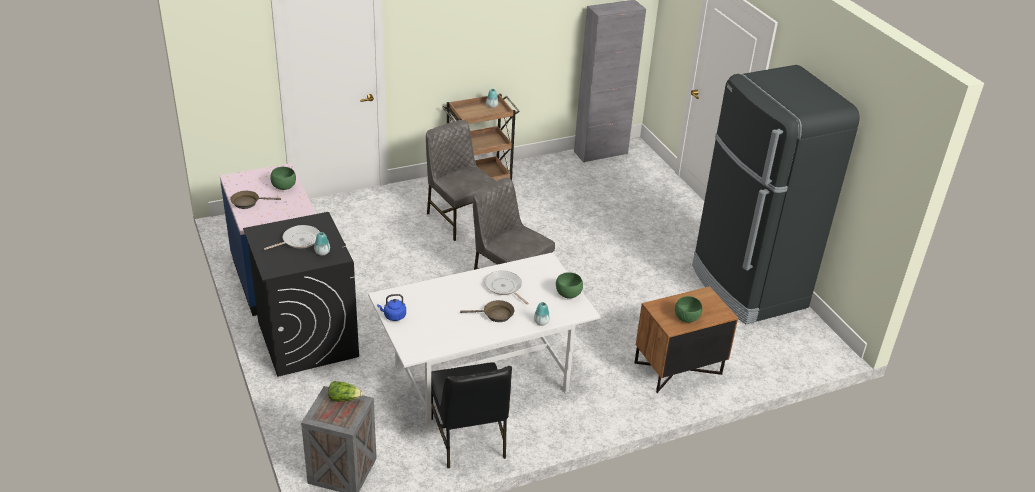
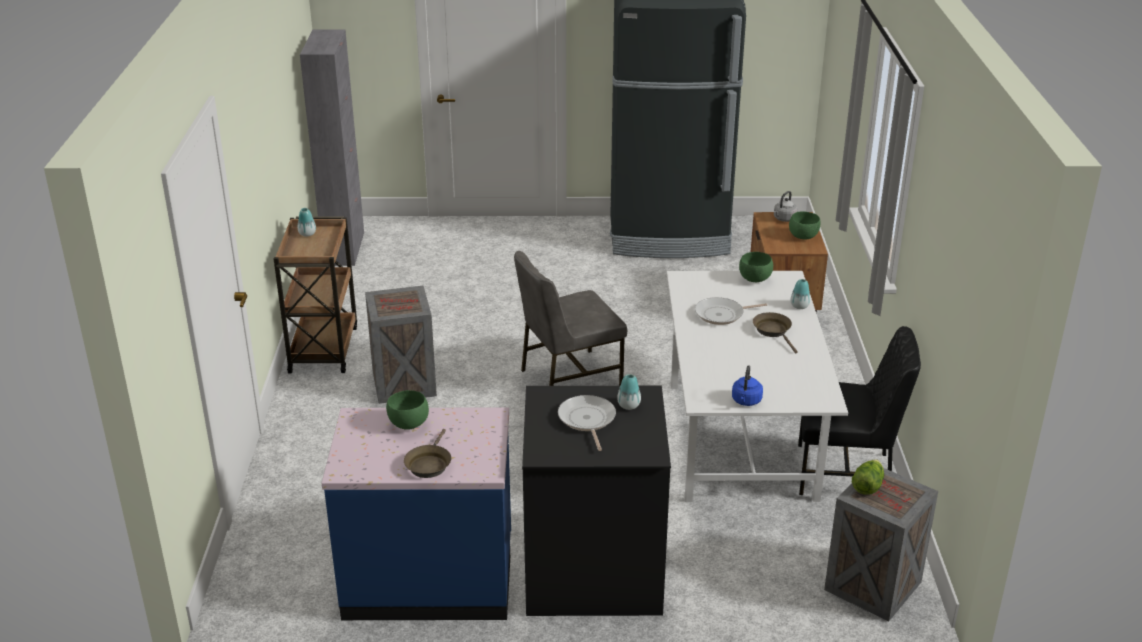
camera: 65 degrees left, 5 degrees down
grey chair [426,120,496,241] -> crate [365,286,437,404]
brown frying pan [460,300,514,322] -> brown frying pan turned 45 degrees counterclockwise [753,312,798,353]
none -> grey kettle [774,191,798,222]

